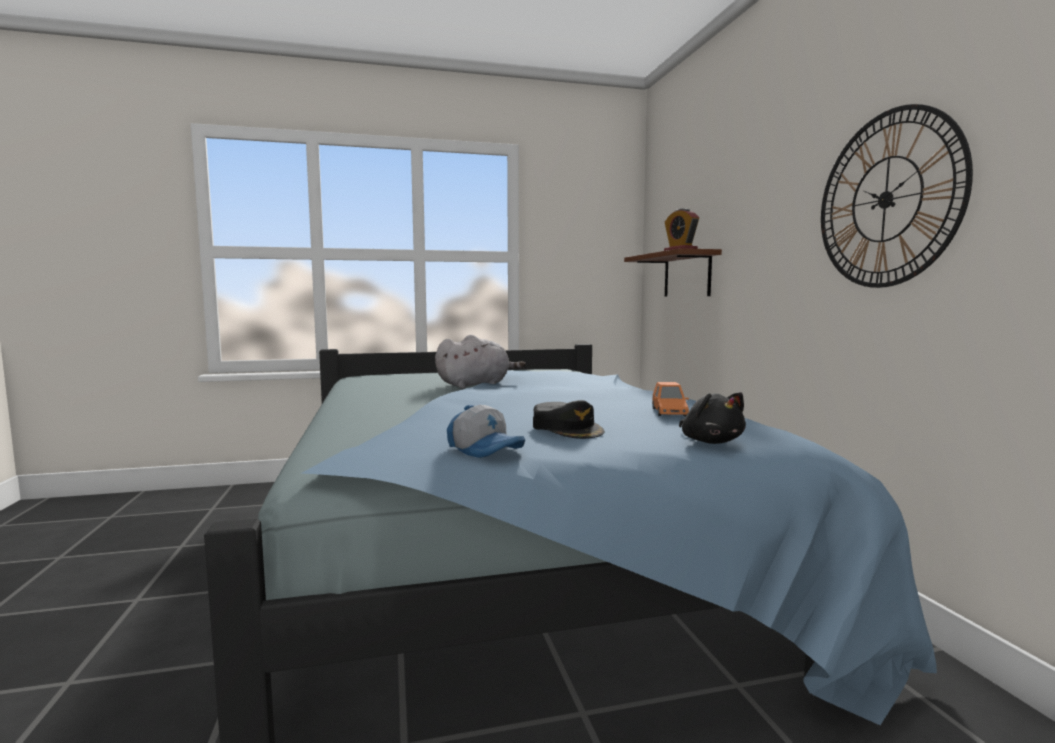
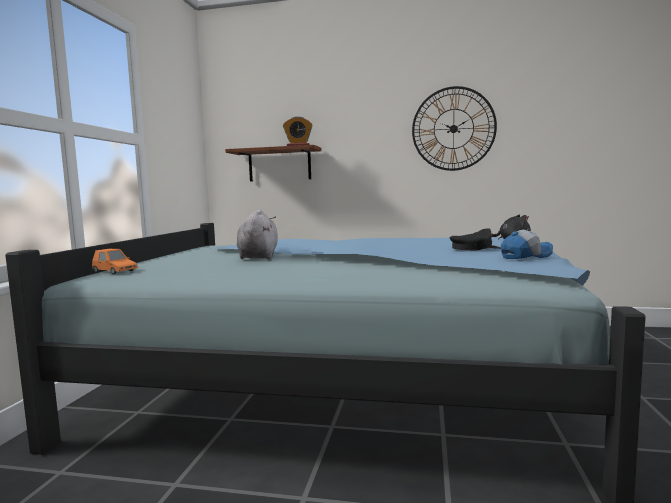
camera: 65 degrees left, 0 degrees up
orange toy car [652,382,689,416] -> orange toy car moved to [92,249,138,274]

